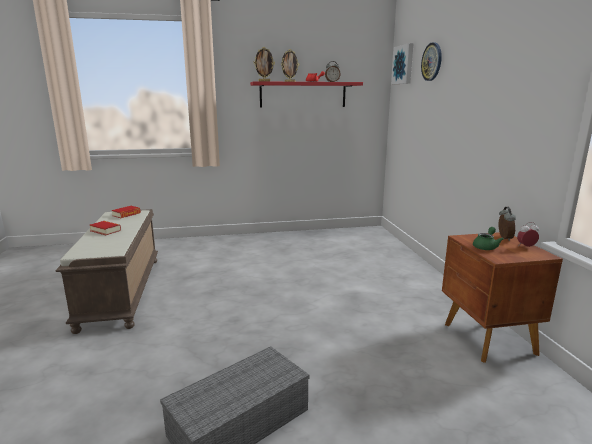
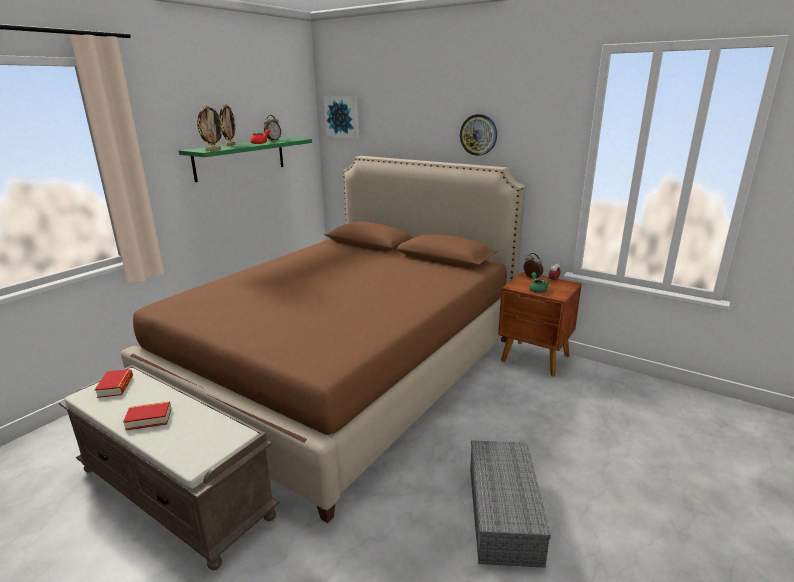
camera: 45 degrees left, 5 degrees up
red shelf [250,81,363,108] -> green shelf [179,138,312,182]
wall clock [421,42,442,81] -> wall clock moved to [460,114,497,156]
none -> brown bed [121,156,526,523]

